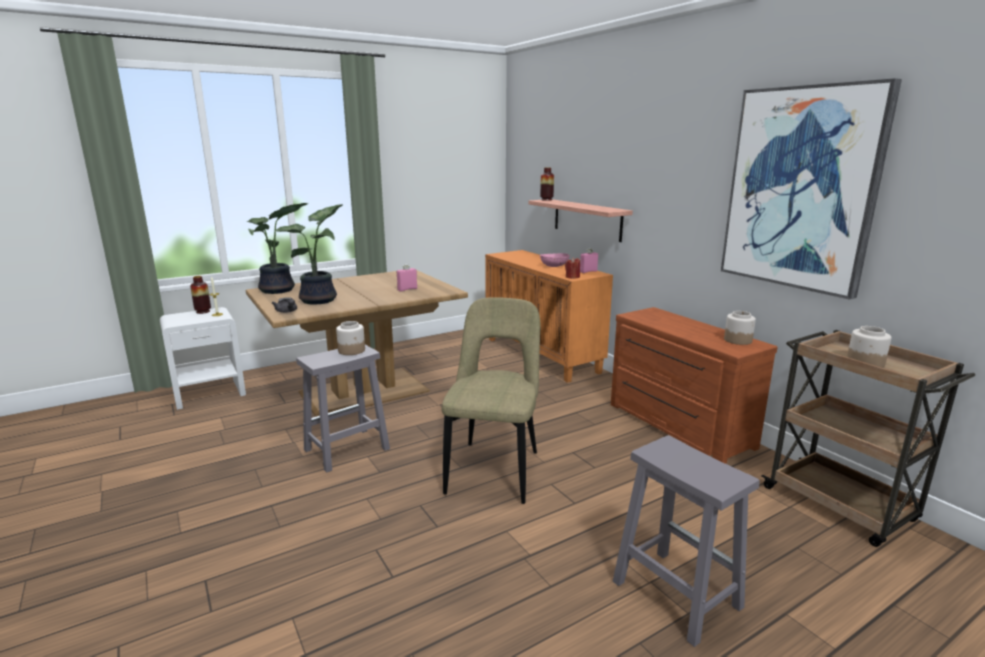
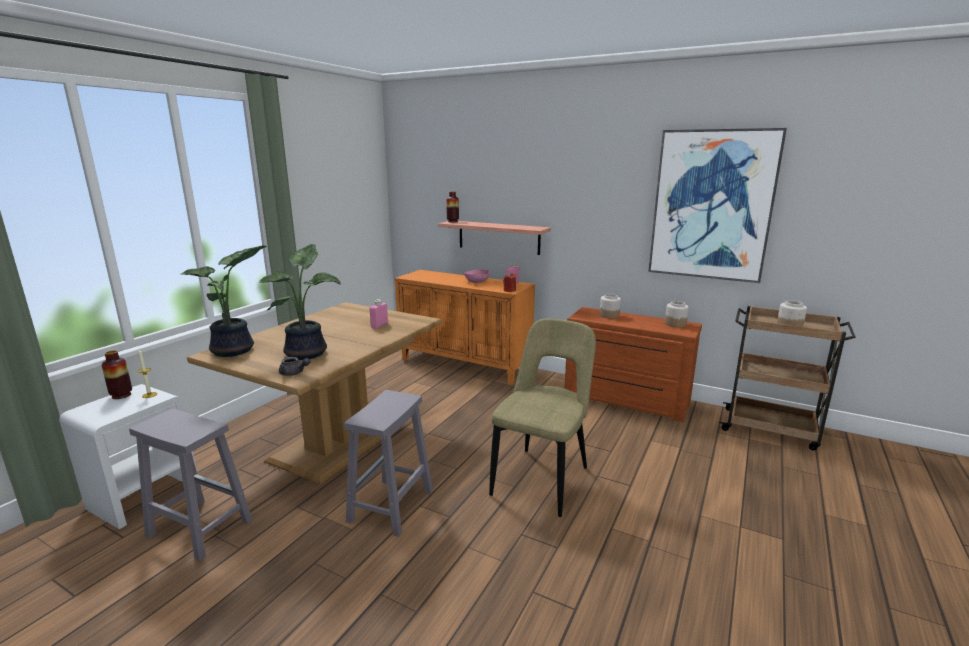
camera: 30 degrees left, 0 degrees up
jar [336,321,365,355] -> jar moved to [600,294,621,319]
beige chair [442,297,540,504] -> beige chair turned 45 degrees clockwise [489,319,596,517]
grey stool [613,435,760,647] -> grey stool moved to [129,409,253,561]

